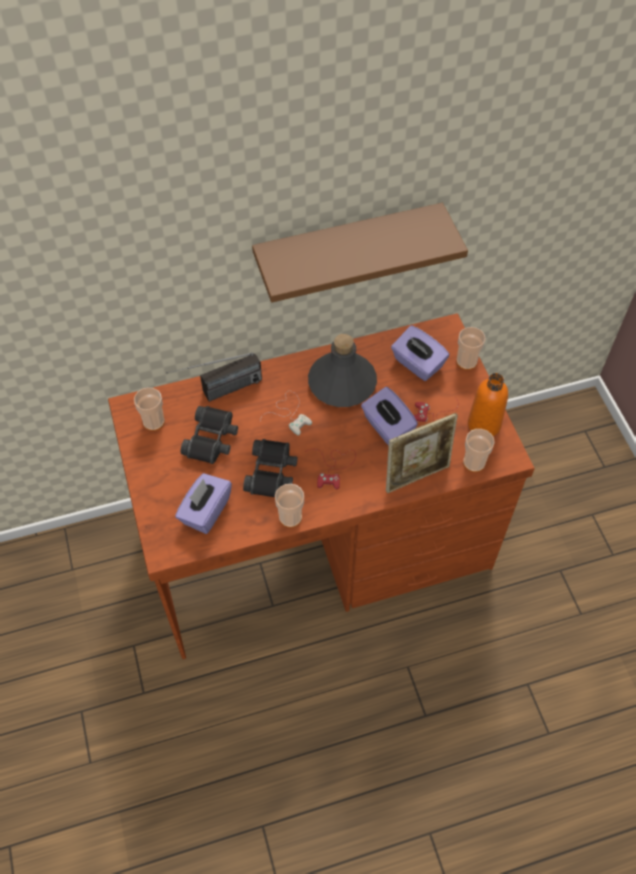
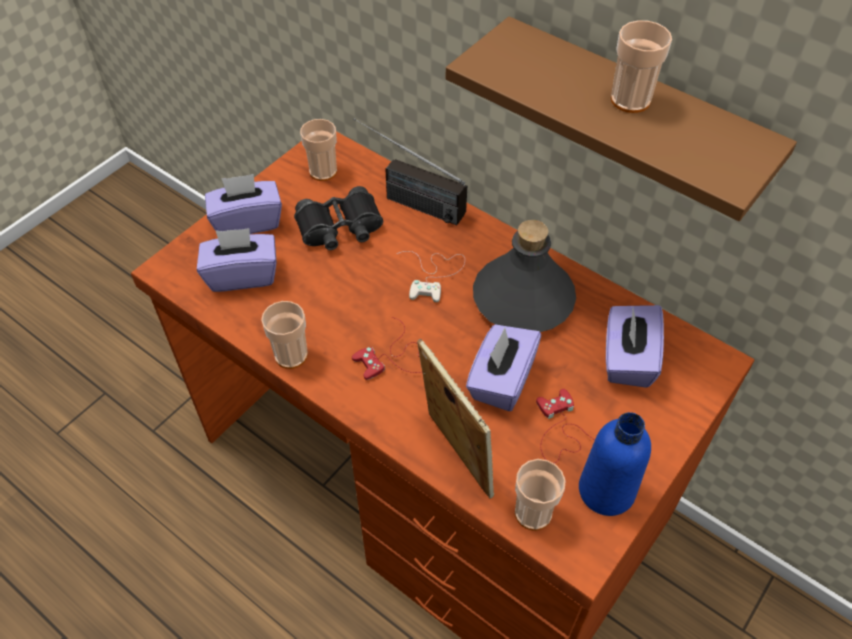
camera: 55 degrees right, 5 degrees down
black binoculars [243,439,298,497] -> none
picture frame [386,413,458,493] -> picture frame turned 150 degrees counterclockwise [417,339,494,499]
cup [456,327,485,370] -> cup moved to [611,20,672,113]
orange bottle [468,373,508,436] -> blue bottle [579,412,651,516]
none -> purple tissue box [205,174,282,234]

